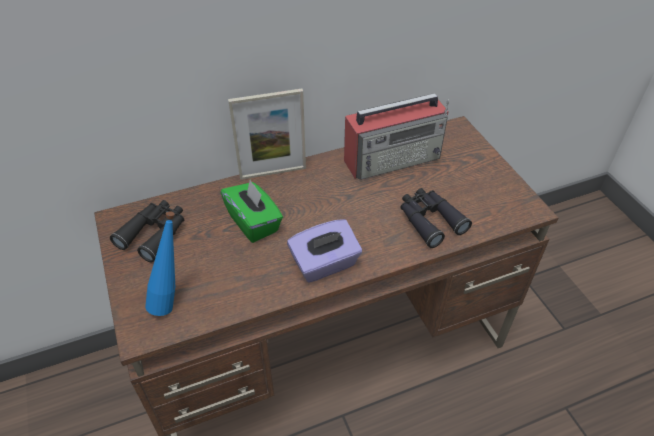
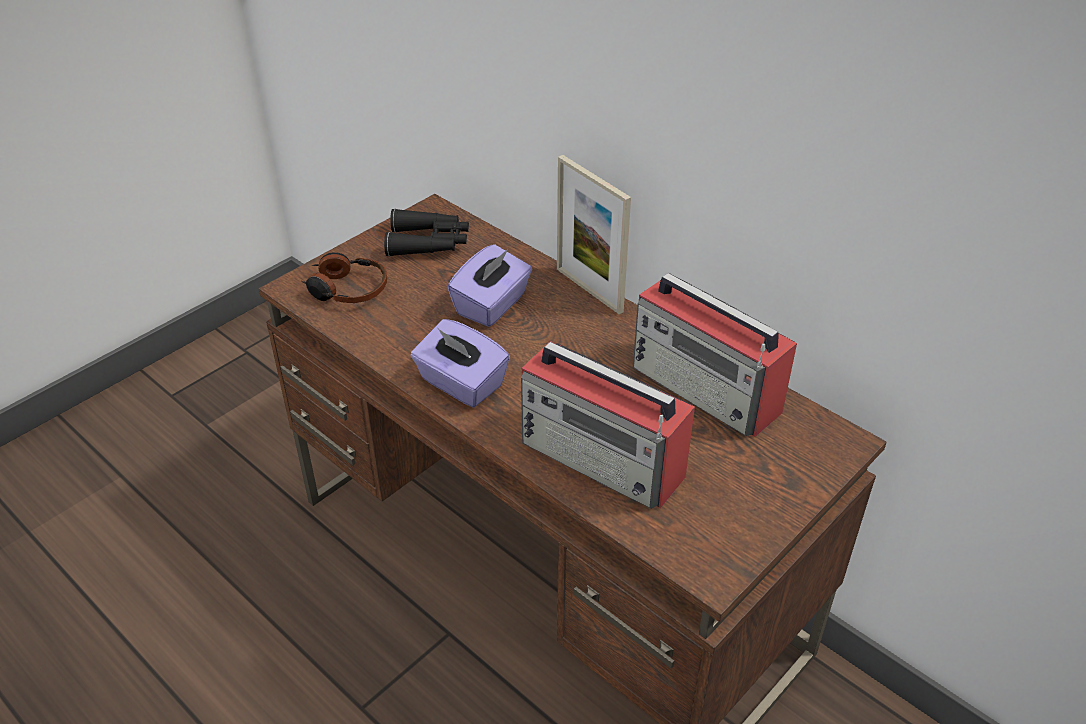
camera: 65 degrees right, 5 degrees down
blue bottle [145,211,175,316] -> headphones [301,252,387,303]
green tissue box [221,179,283,243] -> purple tissue box [447,244,532,327]
black binoculars [401,188,472,248] -> radio [521,341,695,509]

